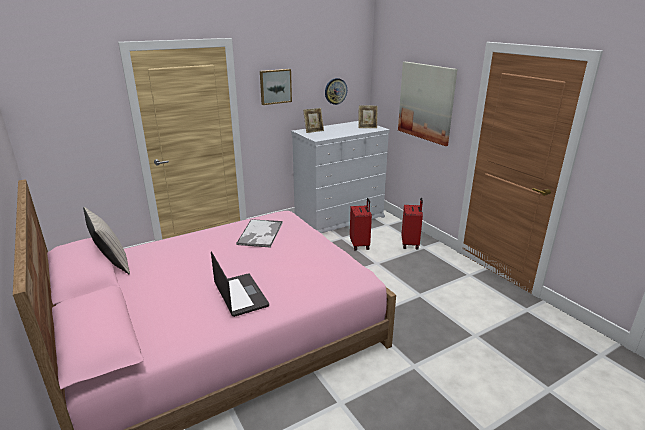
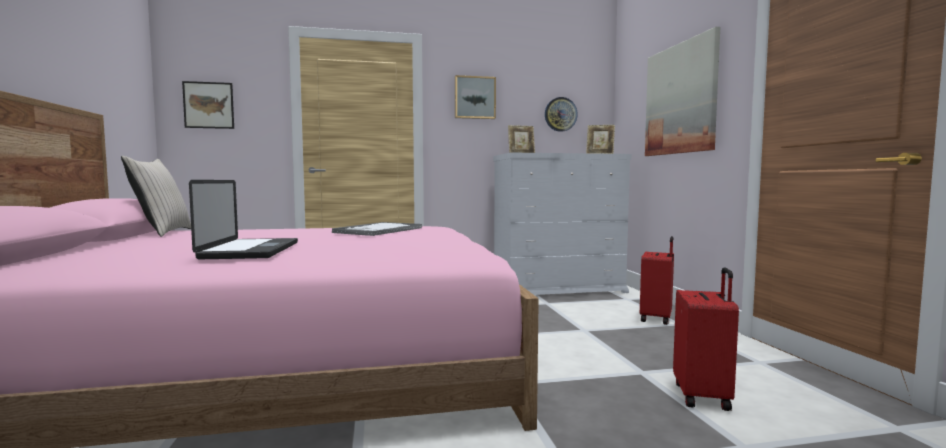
camera: 20 degrees right, 20 degrees down
red suitcase [350,198,372,251] -> red suitcase moved to [673,267,739,411]
none -> picture [182,81,234,129]

